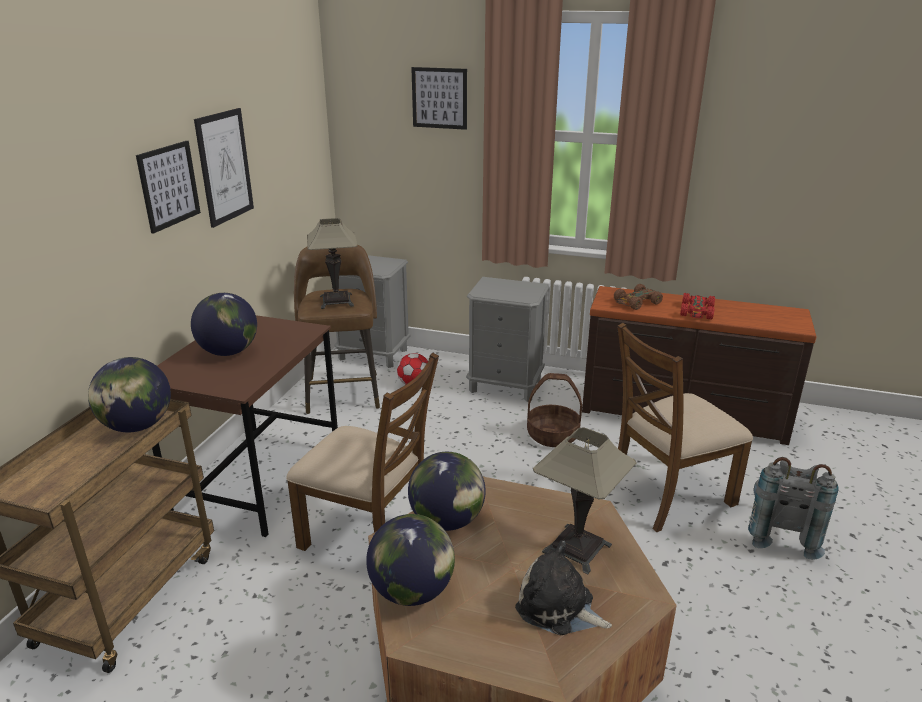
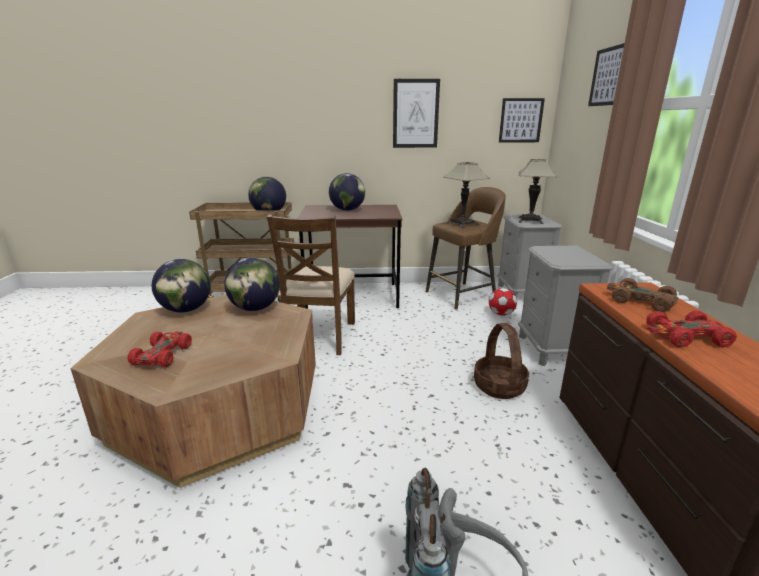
camera: 70 degrees right, 5 degrees down
picture [136,141,201,234] -> picture moved to [499,98,545,142]
plush toy [515,540,612,635] -> red toy car [127,332,192,367]
table lamp [533,427,637,574] -> table lamp moved to [518,159,557,224]
brown chair [617,323,753,532] -> none

